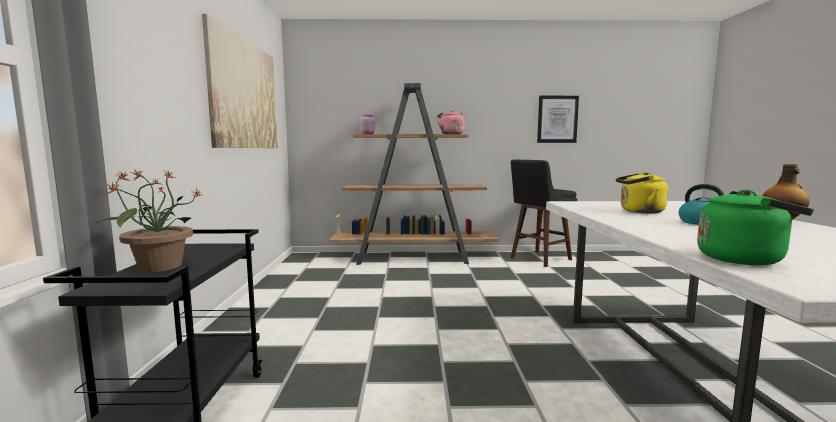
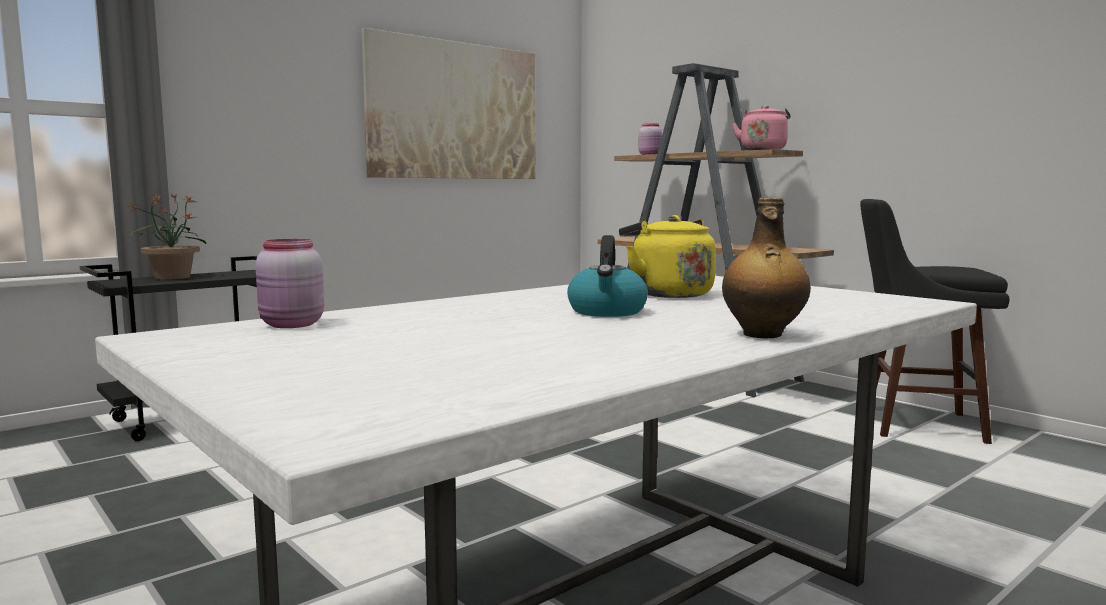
camera: 50 degrees right, 0 degrees up
picture [537,96,579,143] -> none
green kettle [697,190,814,265] -> pink jar [256,239,324,328]

